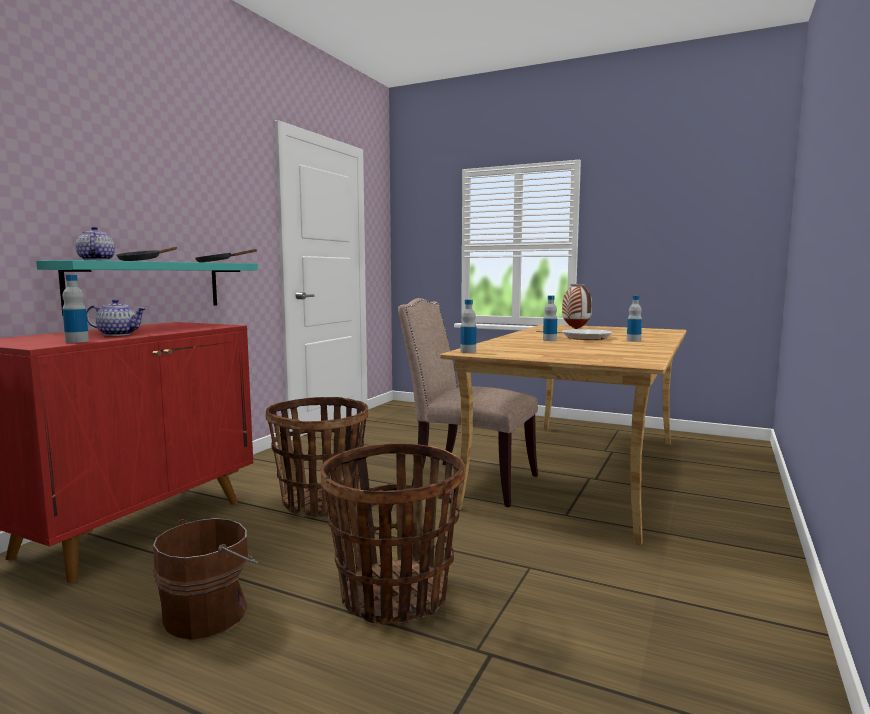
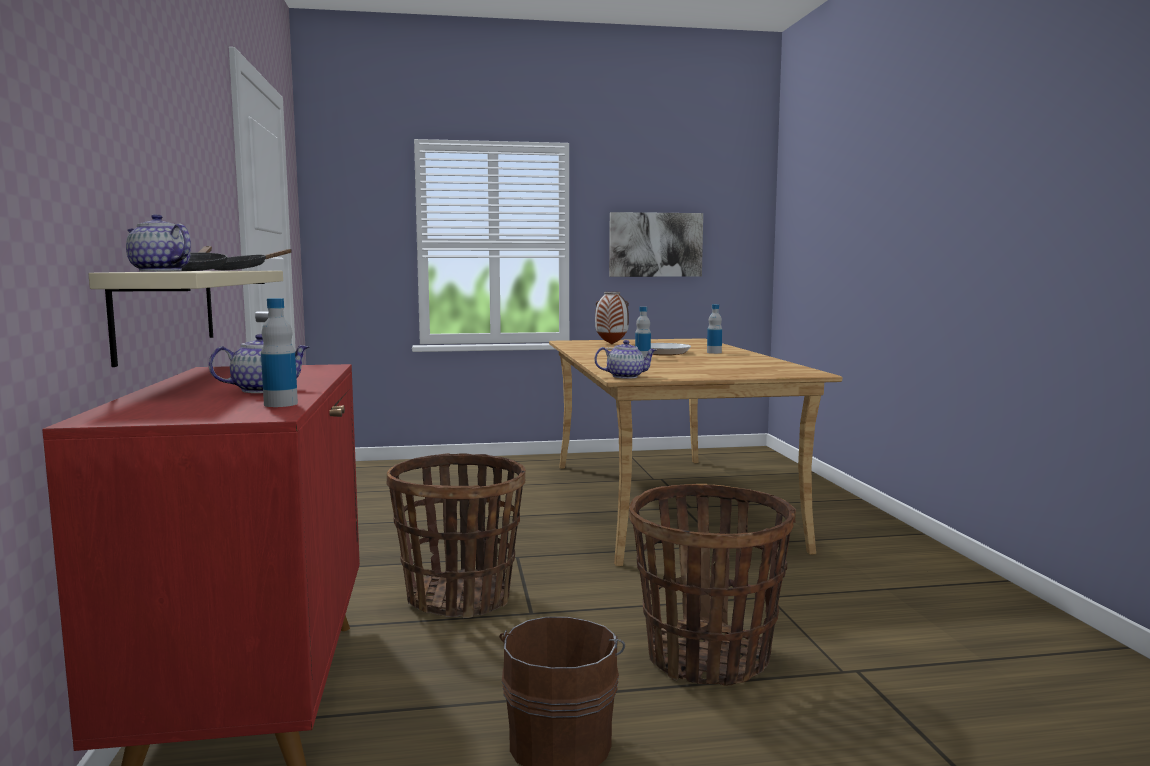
camera: 35 degrees left, 0 degrees up
turquoise shelf [36,260,258,315] -> beige shelf [89,271,283,367]
beige chair [398,298,538,507] -> none
bottle [460,299,476,353] -> teapot [594,340,657,379]
none -> picture [609,212,703,277]

